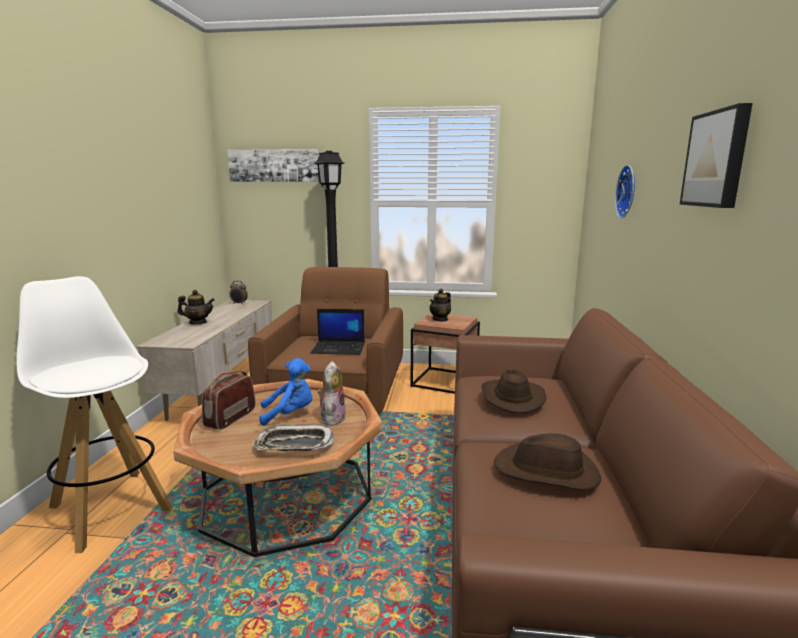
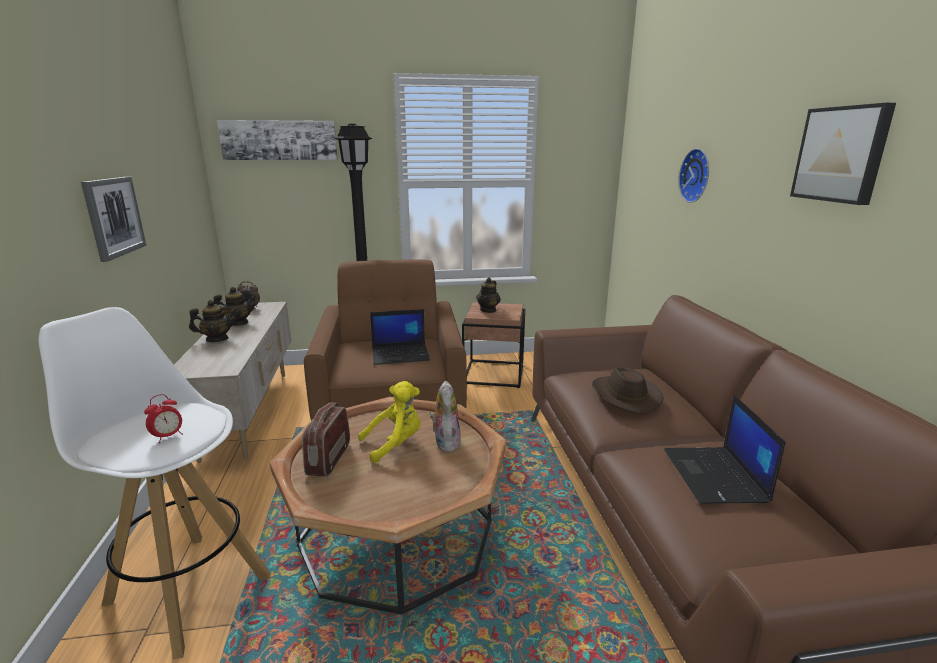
camera: 15 degrees left, 5 degrees up
tray [253,424,334,451] -> none
blue plush toy [259,358,312,426] -> yellow plush toy [358,381,421,463]
brown hat [494,433,601,490] -> laptop [664,395,785,504]
none -> picture [81,177,147,262]
none -> alarm clock [144,394,183,443]
none -> teapot [213,287,256,326]

